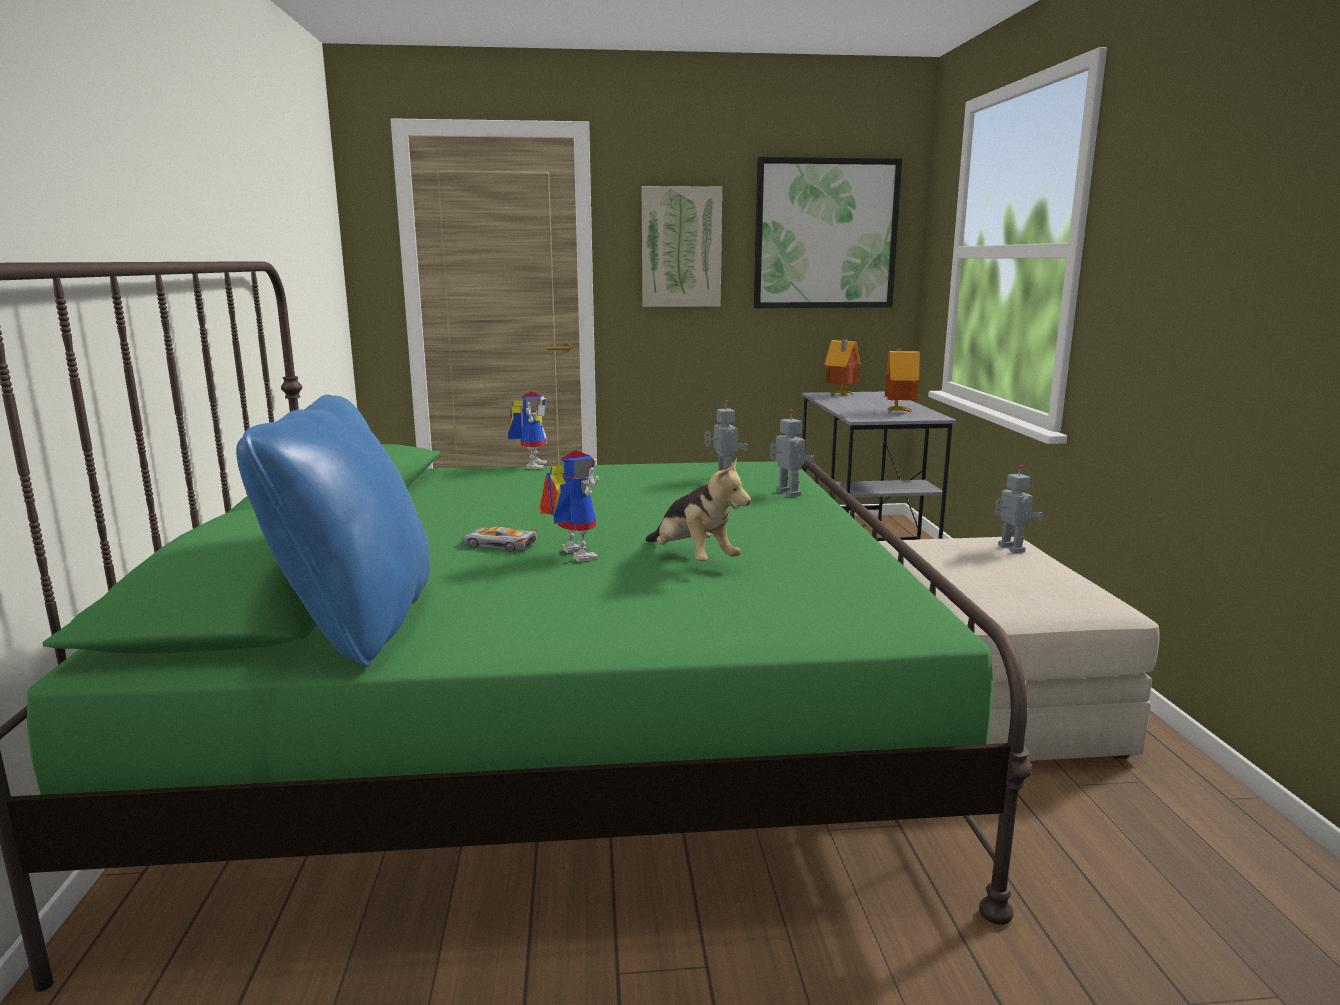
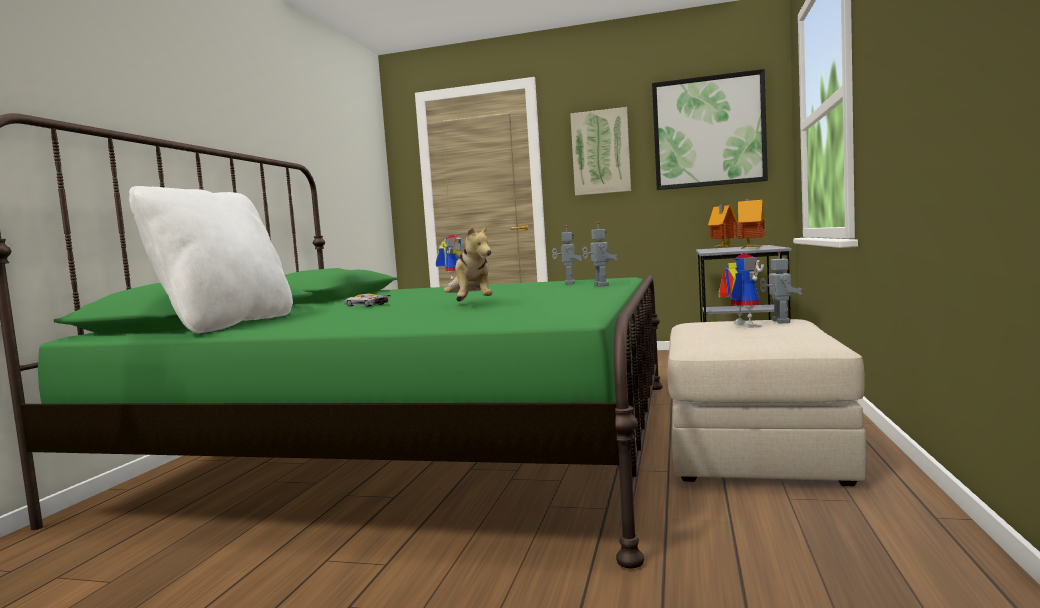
camera: 20 degrees right, 10 degrees down
blue pillow [236,395,430,667] -> white pillow [129,186,293,334]
toy robot [539,451,599,562] -> toy robot moved to [718,253,764,328]

